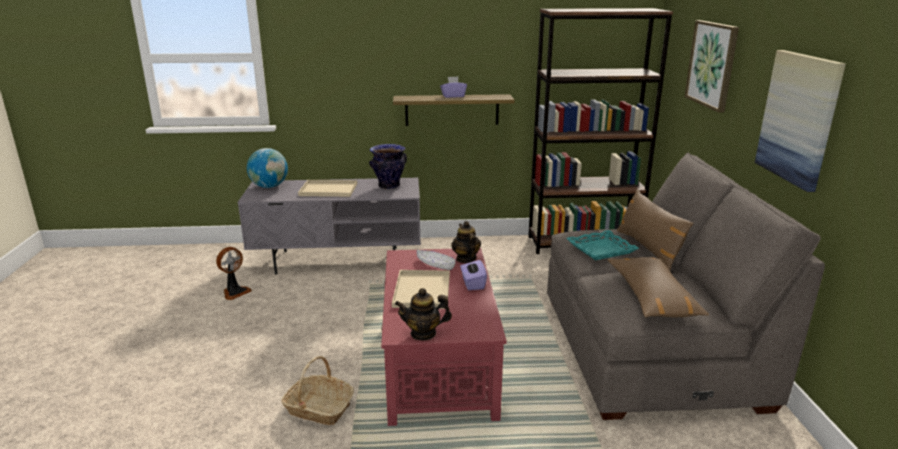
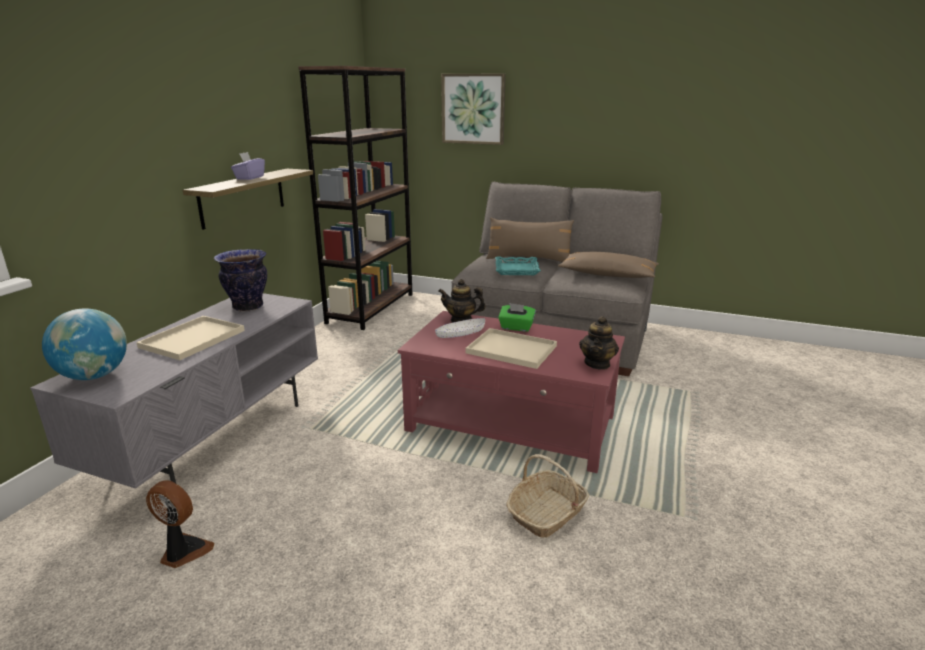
camera: 65 degrees left, 0 degrees up
fan [216,247,252,300] -> fan turned 45 degrees counterclockwise [146,480,214,568]
purple tissue box [460,258,487,290] -> green tissue box [498,303,536,332]
picture [755,50,846,192] -> none

